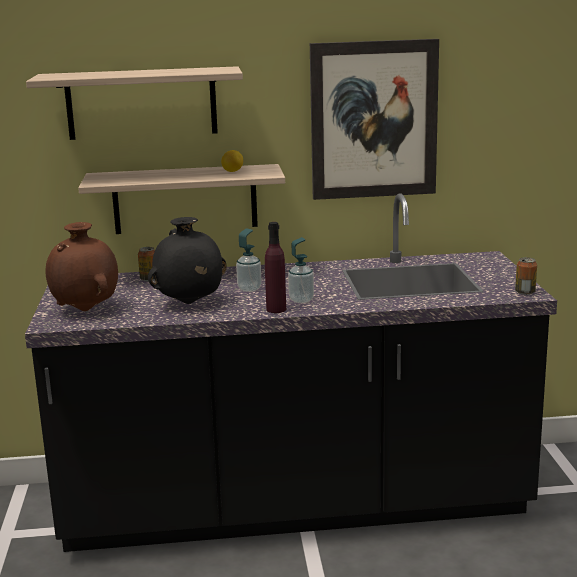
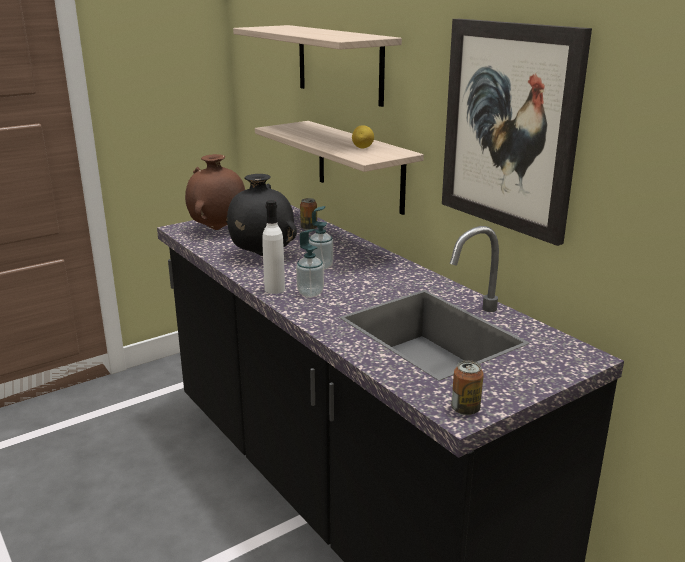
camera: 60 degrees right, 5 degrees up
purple bottle [265,222,286,313] -> white bottle [262,200,285,294]

